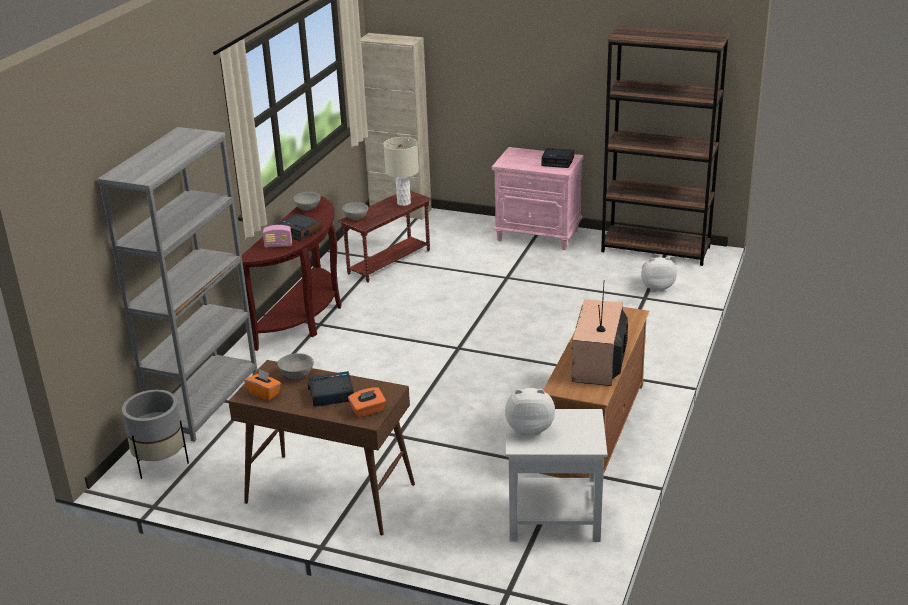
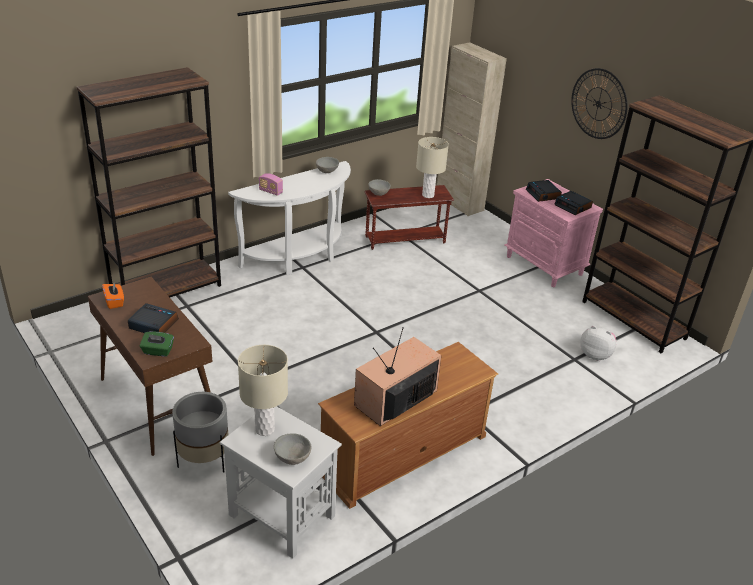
camera: 30 degrees right, 5 degrees up
grey bookcase [98,127,257,442] -> brown bookcase [76,67,221,297]
grey planter [122,390,189,479] -> grey planter moved to [172,392,229,472]
brown console table [242,196,342,351] -> white console table [228,161,351,275]
grey bowl [277,353,314,379] -> grey bowl moved to [274,433,312,465]
alarm clock [278,214,322,241] -> alarm clock moved to [526,180,562,202]
orange tissue box [348,387,386,418] -> green tissue box [140,332,174,357]
plush toy [505,388,555,435] -> beige table lamp [238,345,288,436]
none -> wall clock [571,68,627,139]

